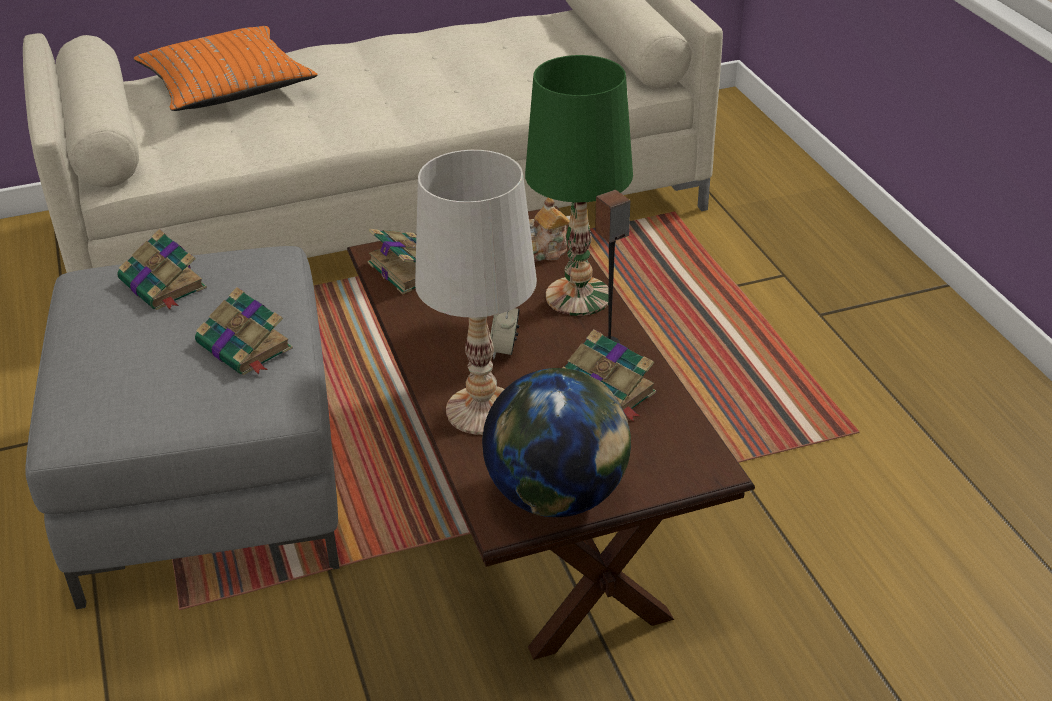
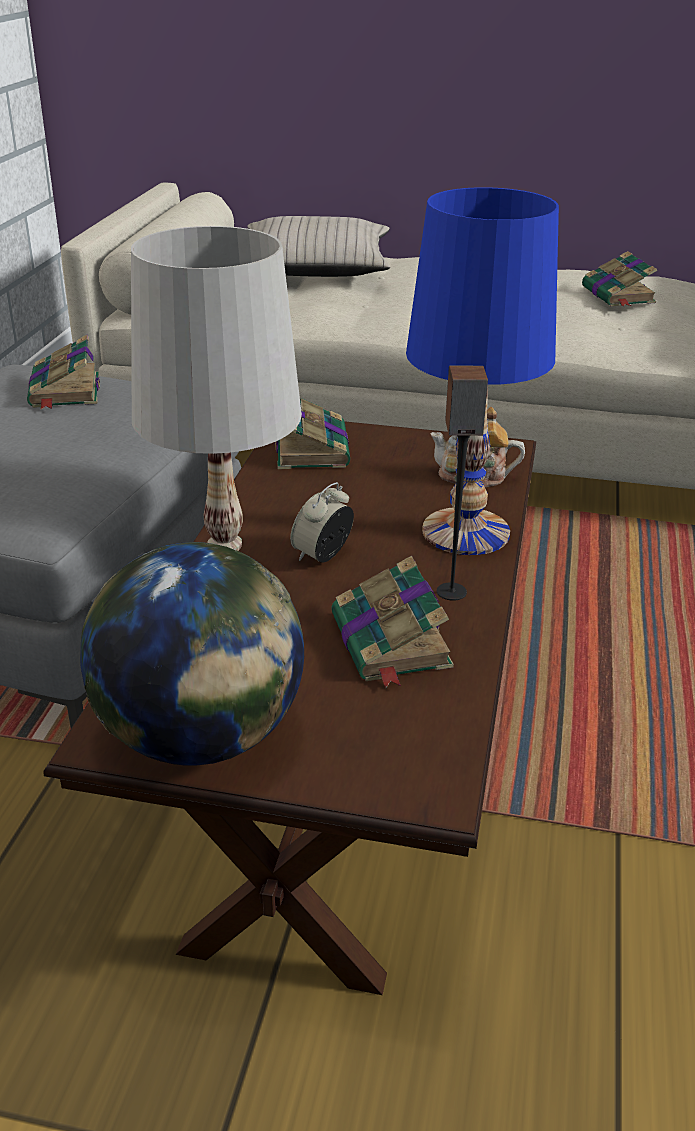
camera: 30 degrees right, 5 degrees down
orange pillow [134,26,317,111] -> beige pillow [248,216,390,277]
book [195,287,293,375] -> book moved to [582,251,657,307]
green table lamp [525,55,633,316] -> blue table lamp [406,187,559,555]

